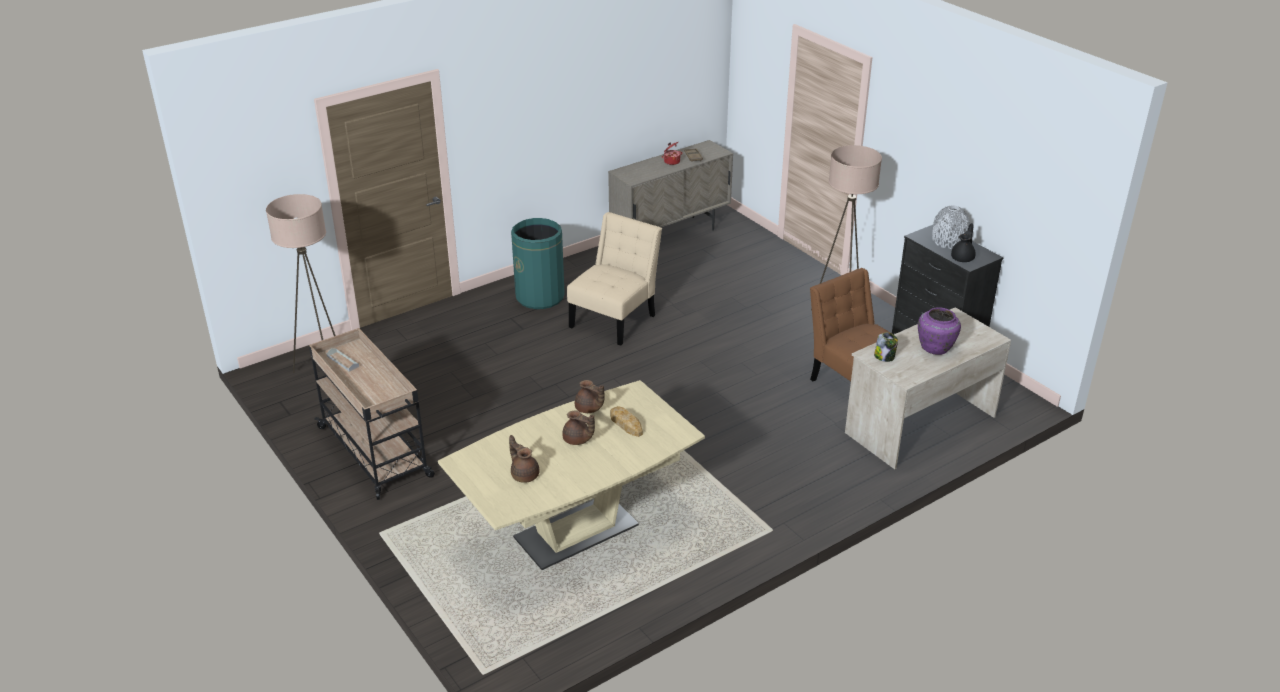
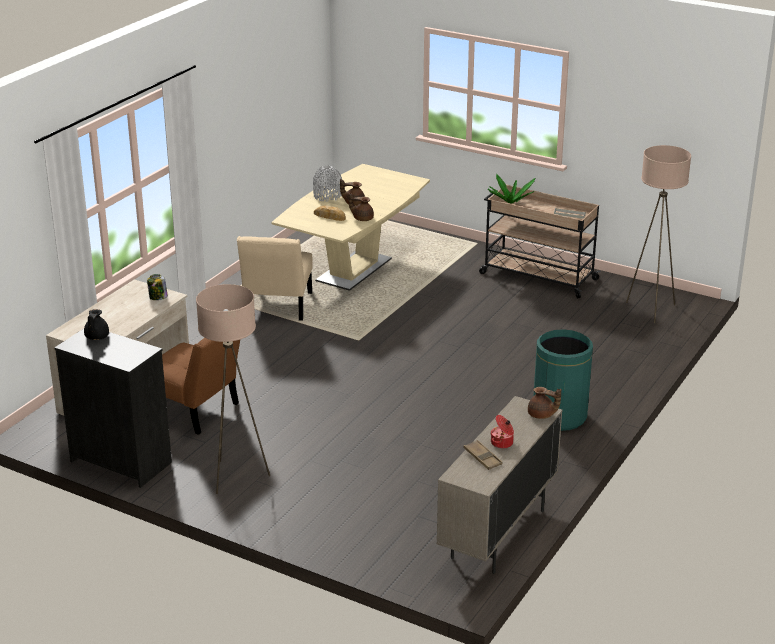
camera: 155 degrees right, 5 degrees down
brown teapot [509,435,539,483] -> brown teapot moved to [528,387,561,419]
beige chair [567,212,662,346] -> beige chair moved to [237,236,313,321]
purple vase [918,307,961,355] -> none
grey vase [932,205,970,249] -> grey vase moved to [313,165,342,202]
none -> potted plant [488,174,535,204]

